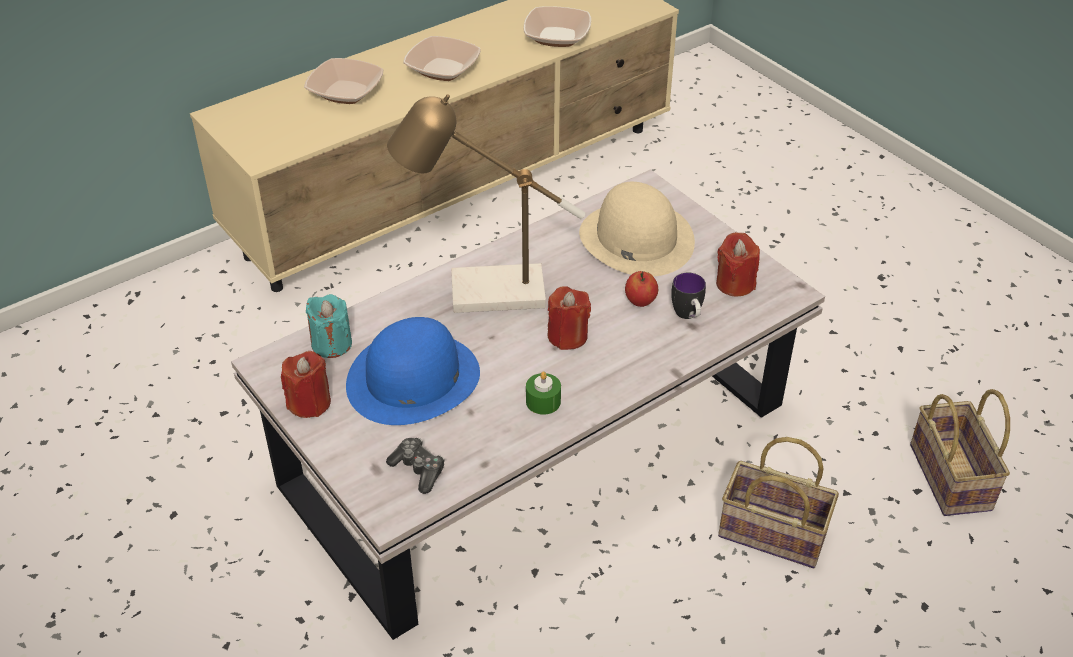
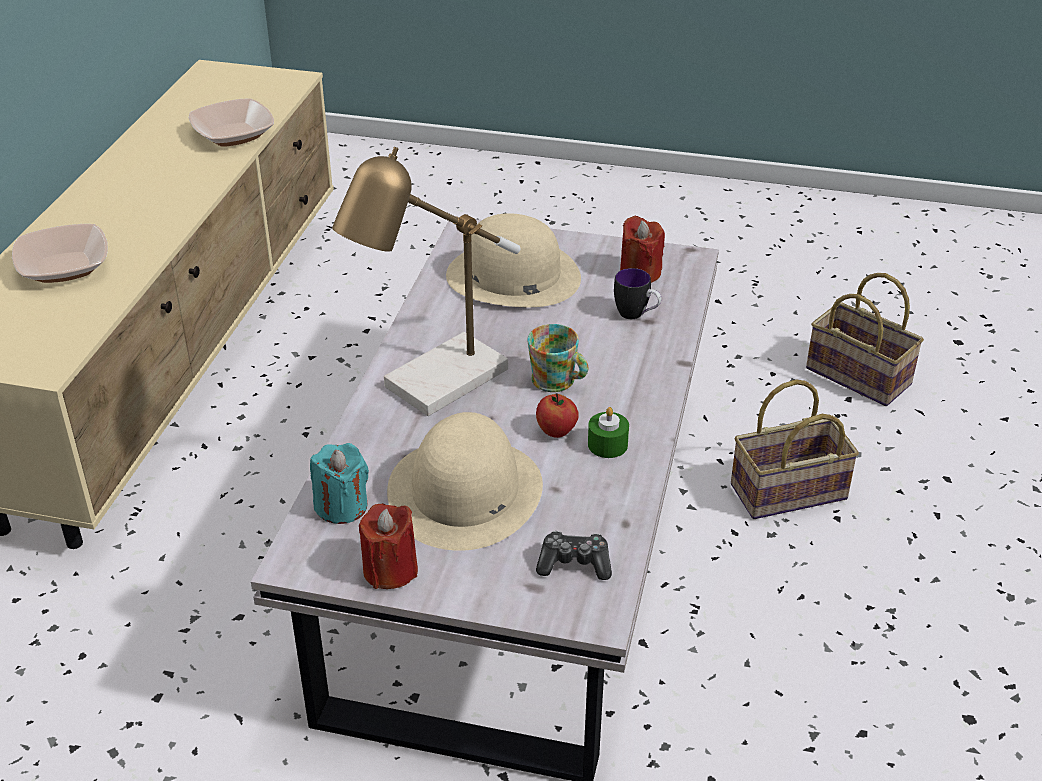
camera: 40 degrees left, 5 degrees down
blue hat [346,317,480,425] -> beige hat [387,412,543,551]
bowl [403,36,481,81] -> none
red candle [548,286,591,350] -> mug [527,324,588,392]
apple [625,271,658,307] -> apple moved to [536,393,579,438]

